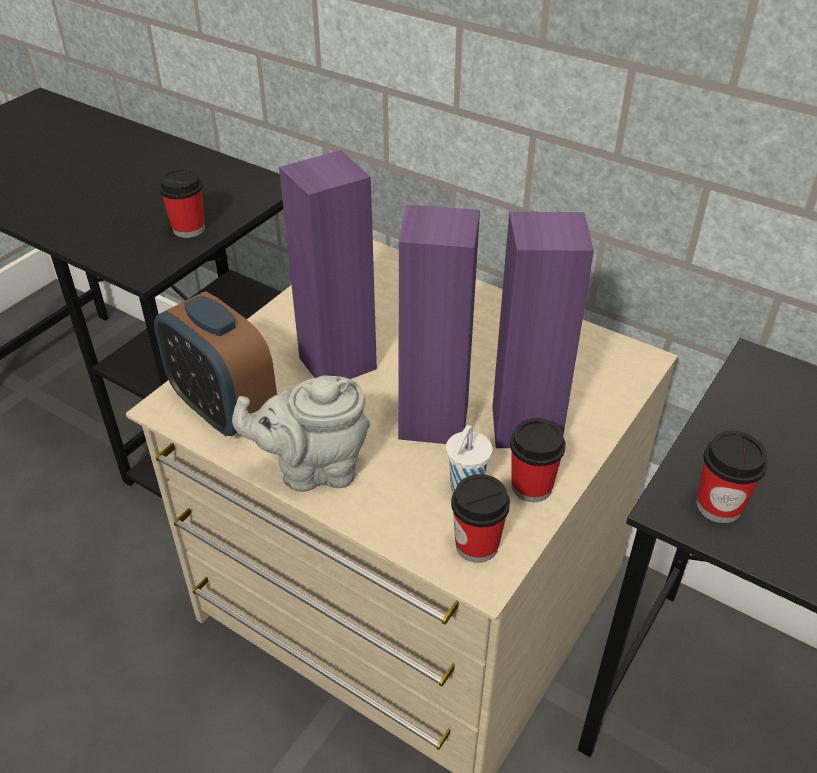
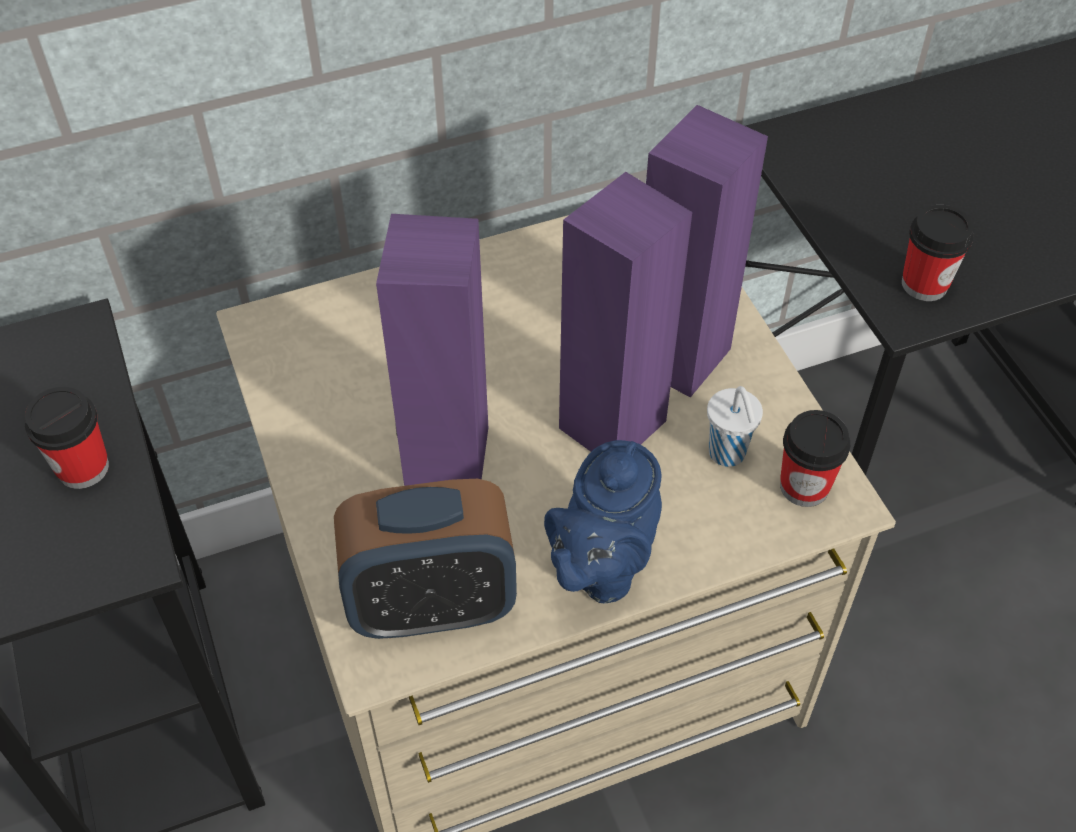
camera: 55 degrees left, 10 degrees up
grey teapot [232,375,370,492] -> blue teapot [544,440,662,603]
cup [510,418,566,502] -> none

